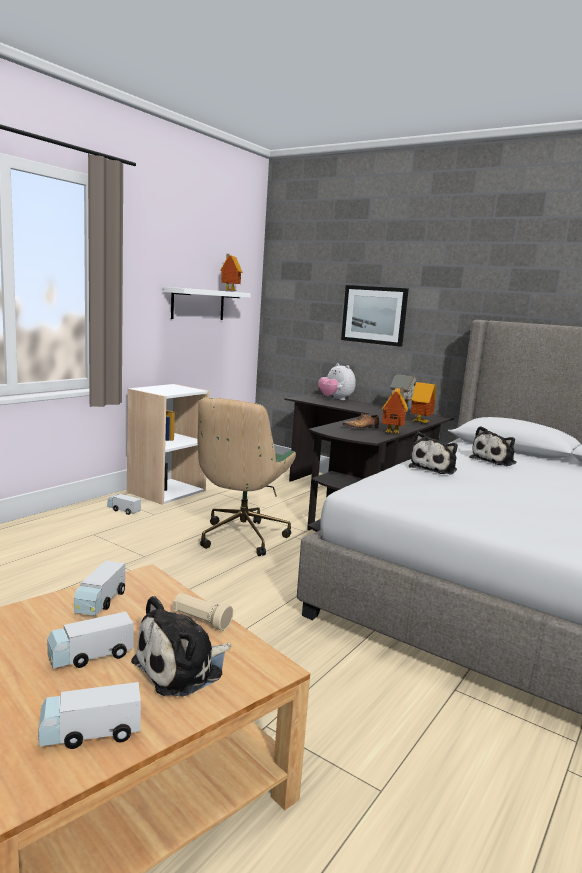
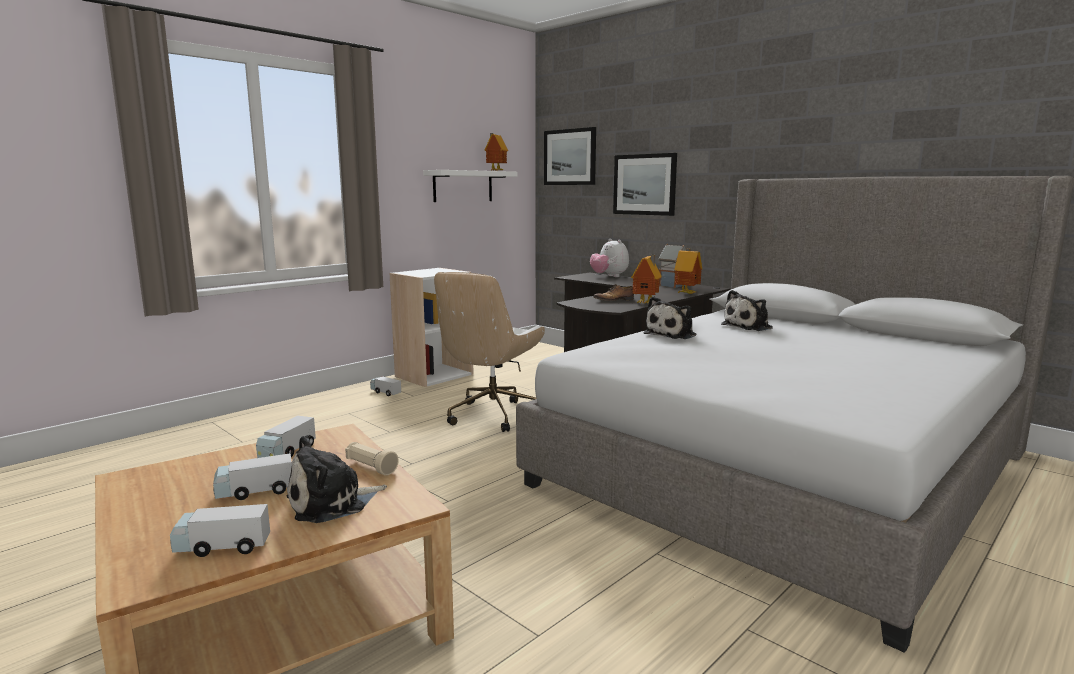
camera: 10 degrees right, 0 degrees up
green office chair [197,398,296,556] -> white office chair [434,272,545,432]
none -> picture [544,127,596,185]

